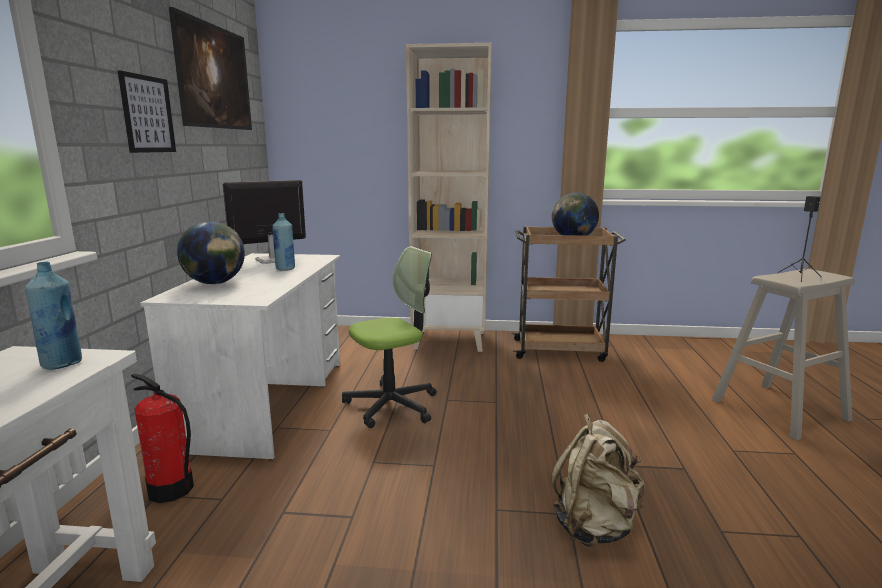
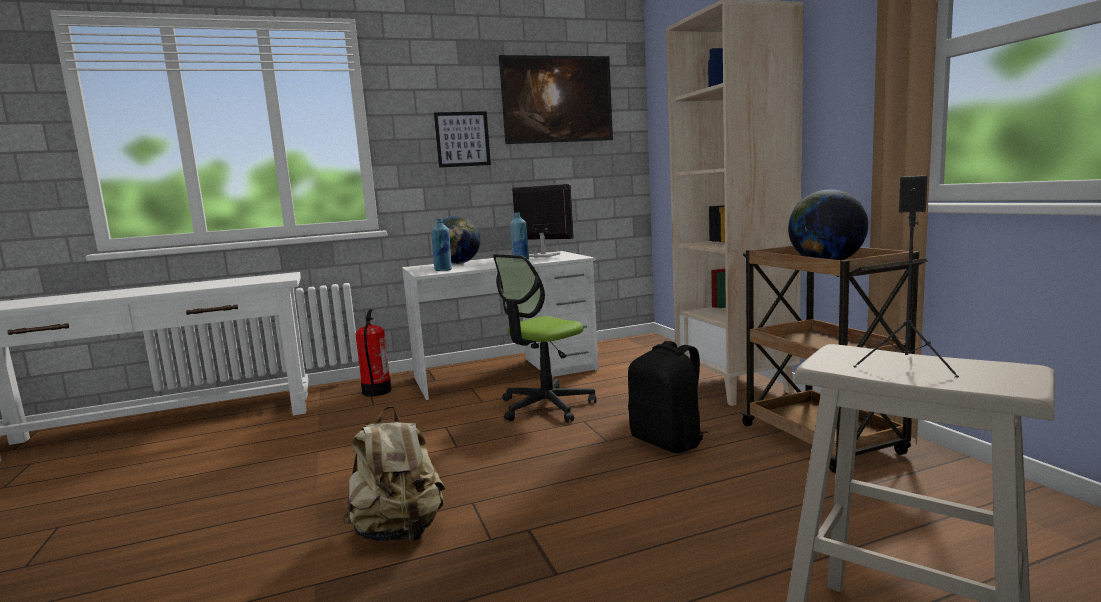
camera: 65 degrees right, 5 degrees down
blue bottle [25,262,82,370] -> blue bottle moved to [431,218,452,271]
office chair [342,246,437,428] -> office chair turned 105 degrees clockwise [493,254,597,422]
none -> black backpack [628,341,708,453]

